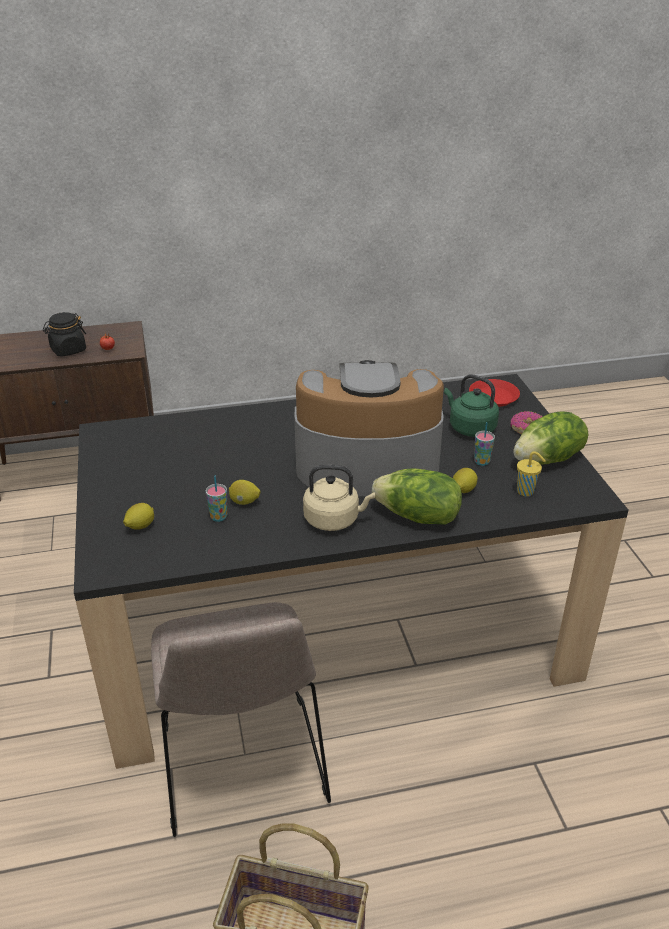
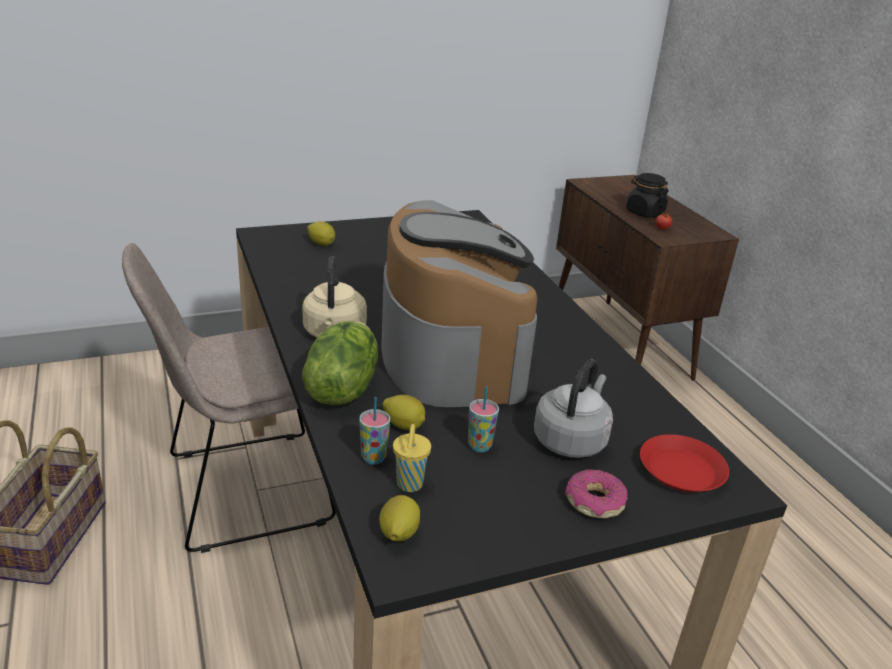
camera: 80 degrees right, 5 degrees down
cup [205,476,227,522] -> cup moved to [359,397,390,465]
lemon [229,480,260,505] -> lemon moved to [379,495,420,541]
green kettle [444,374,499,437] -> grey kettle [534,359,613,458]
lettuce [513,411,588,465] -> none

